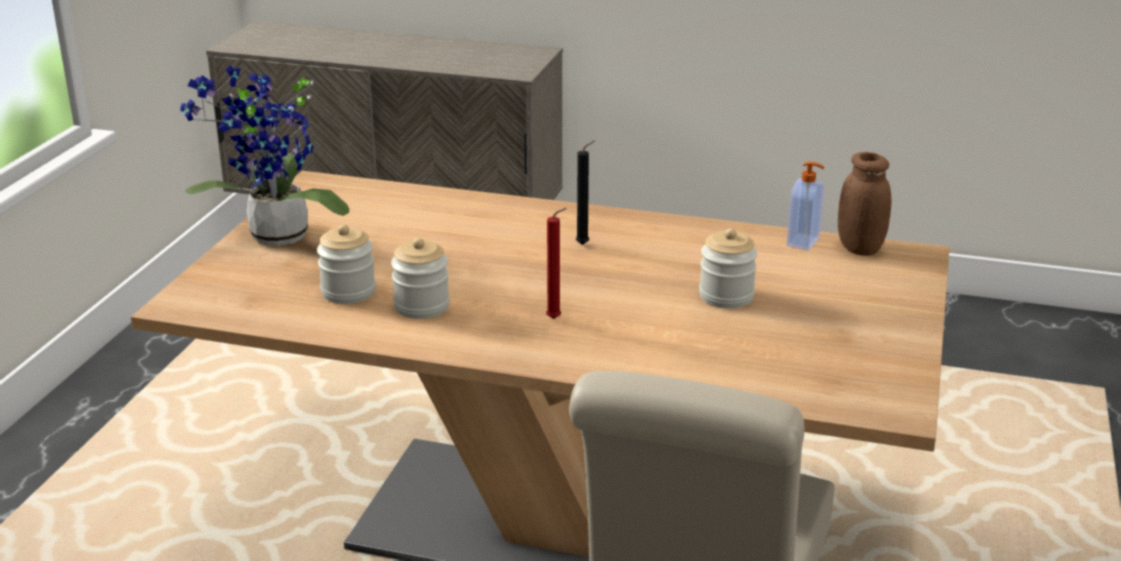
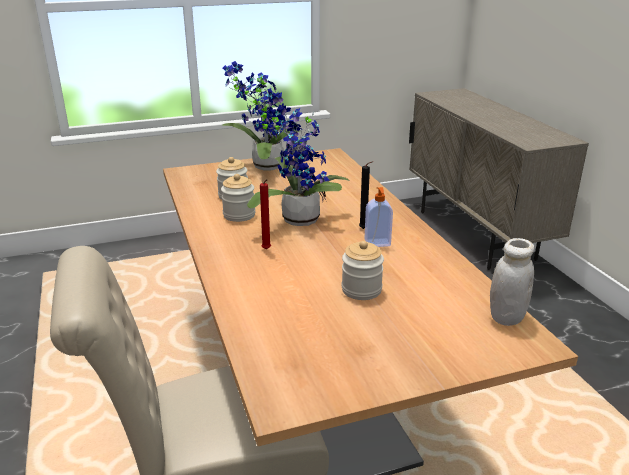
camera: 55 degrees right, 0 degrees up
soap dispenser [787,161,825,250] -> soap dispenser moved to [364,187,393,247]
brown jar [838,152,891,255] -> white jar [490,238,534,326]
none -> potted plant [247,88,350,226]

